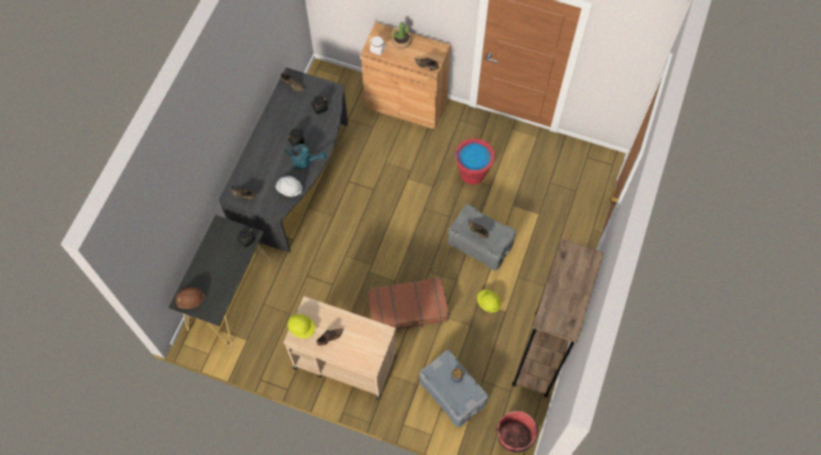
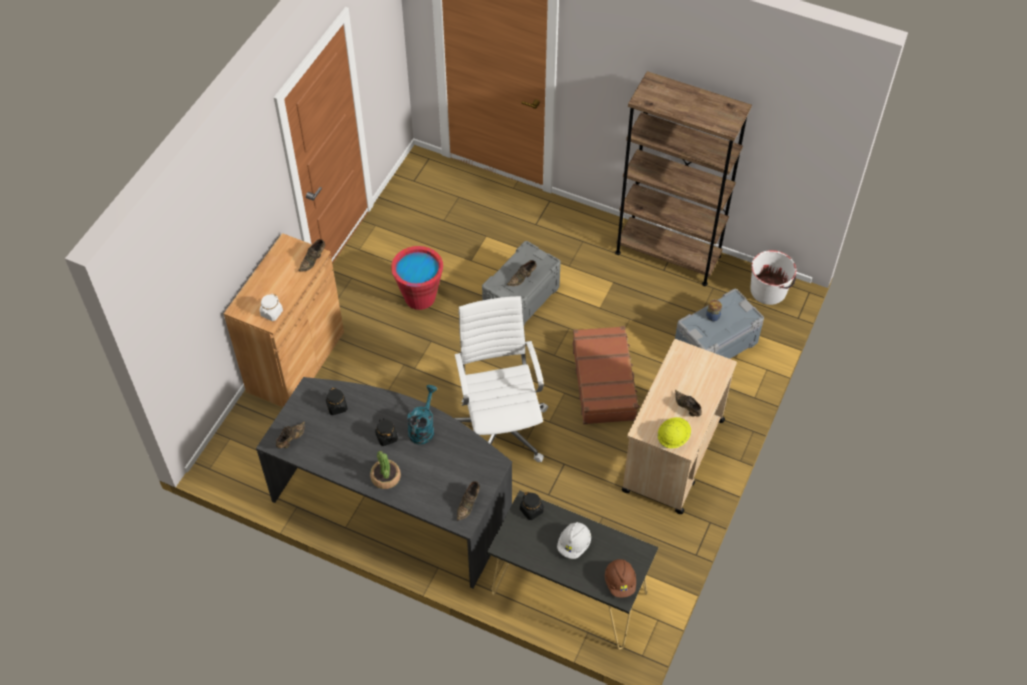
camera: 85 degrees left, 10 degrees down
white hard hat [276,176,303,197] -> white hard hat moved to [557,522,591,559]
potted plant [392,22,412,49] -> potted plant moved to [370,451,401,489]
yellow hard hat [477,290,501,313] -> none
red bucket [497,411,538,453] -> white bucket [751,250,797,305]
none -> white office chair [455,296,548,462]

